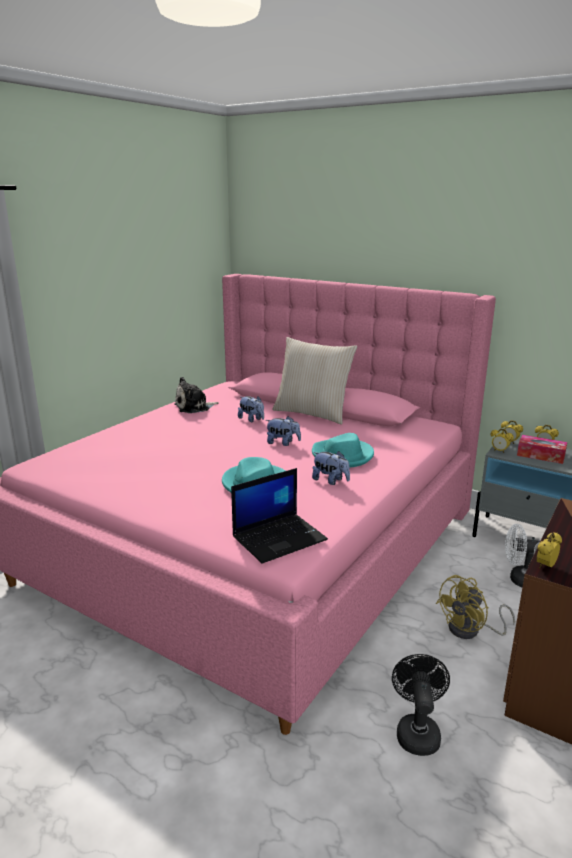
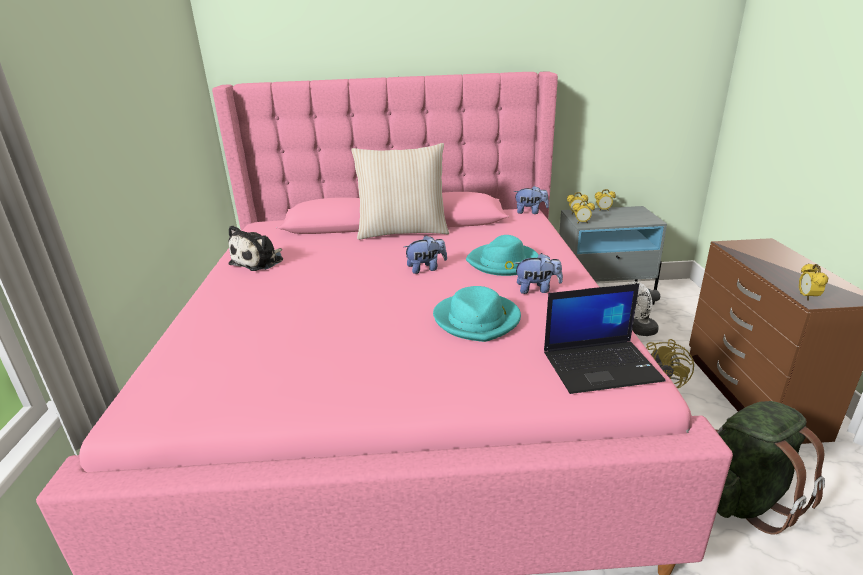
camera: 35 degrees left, 5 degrees up
laptop [231,468,328,564] -> laptop turned 60 degrees clockwise [544,283,666,394]
plush toy [238,396,264,422] -> plush toy moved to [514,186,549,214]
black fan [392,654,450,756] -> green backpack [715,401,825,535]
tissue box [517,435,567,464] -> none

